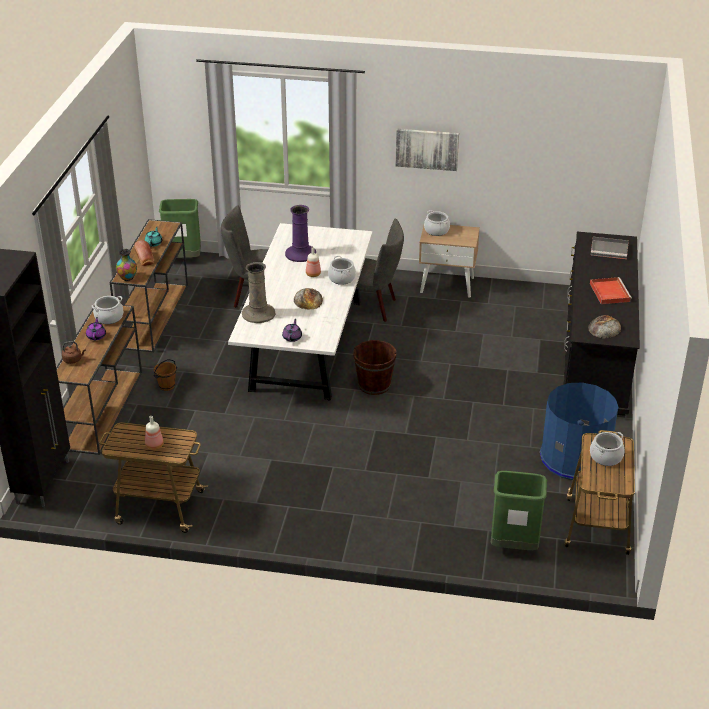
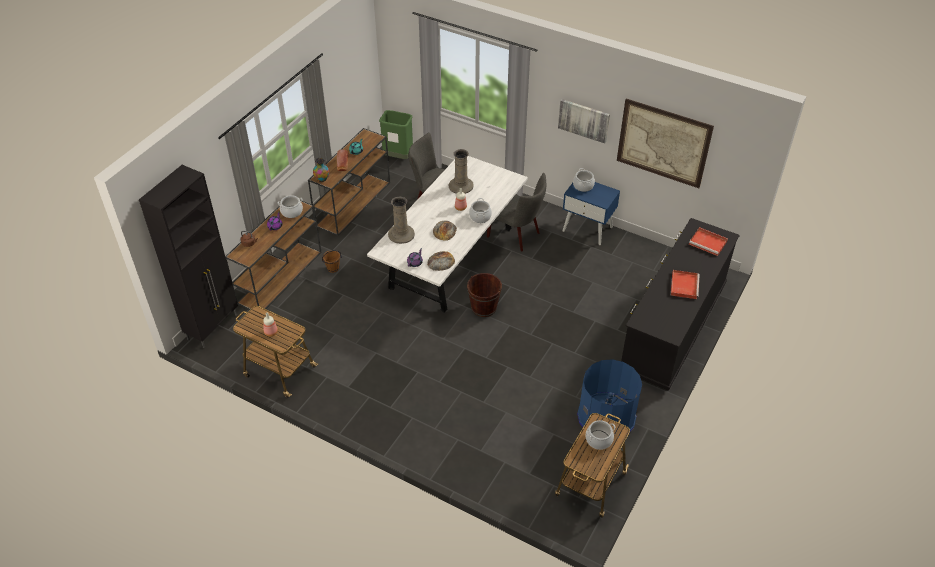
camera: 20 degrees right, 10 degrees up
purple vase [285,205,316,262] -> beige vase [449,149,474,194]
beige nightstand [419,225,480,298] -> blue nightstand [562,182,620,245]
green trash can [491,471,547,550] -> none
bread [588,315,621,339] -> bread moved to [427,251,455,271]
grey tray [590,237,629,259] -> red tray [689,227,728,256]
none -> picture [617,98,714,188]

